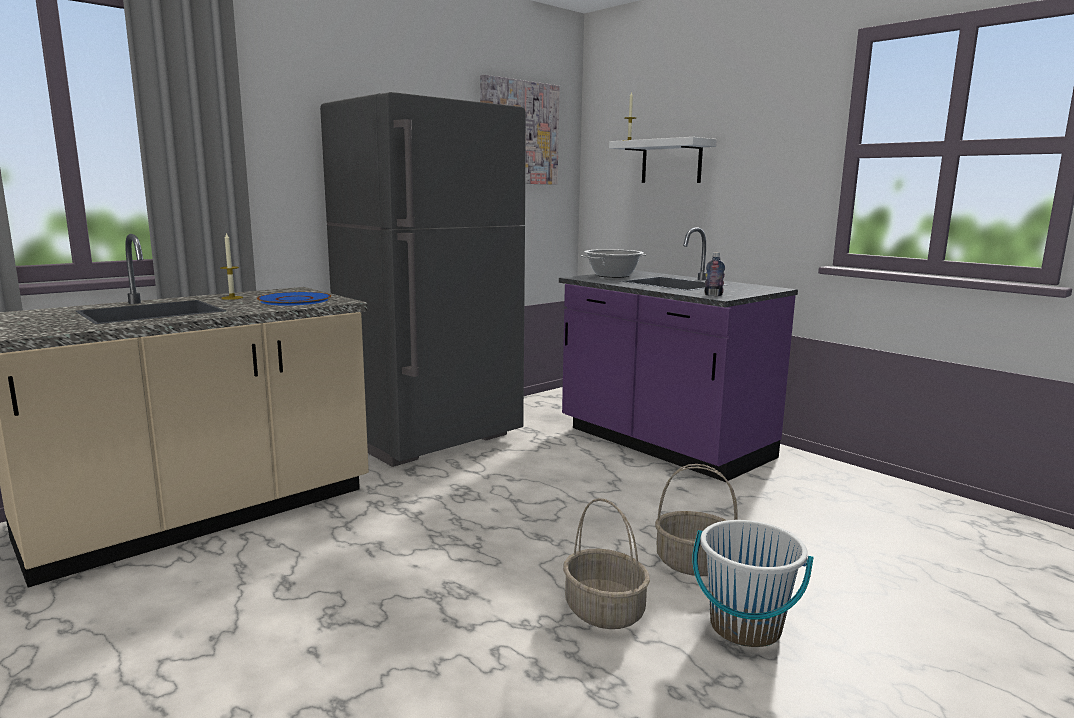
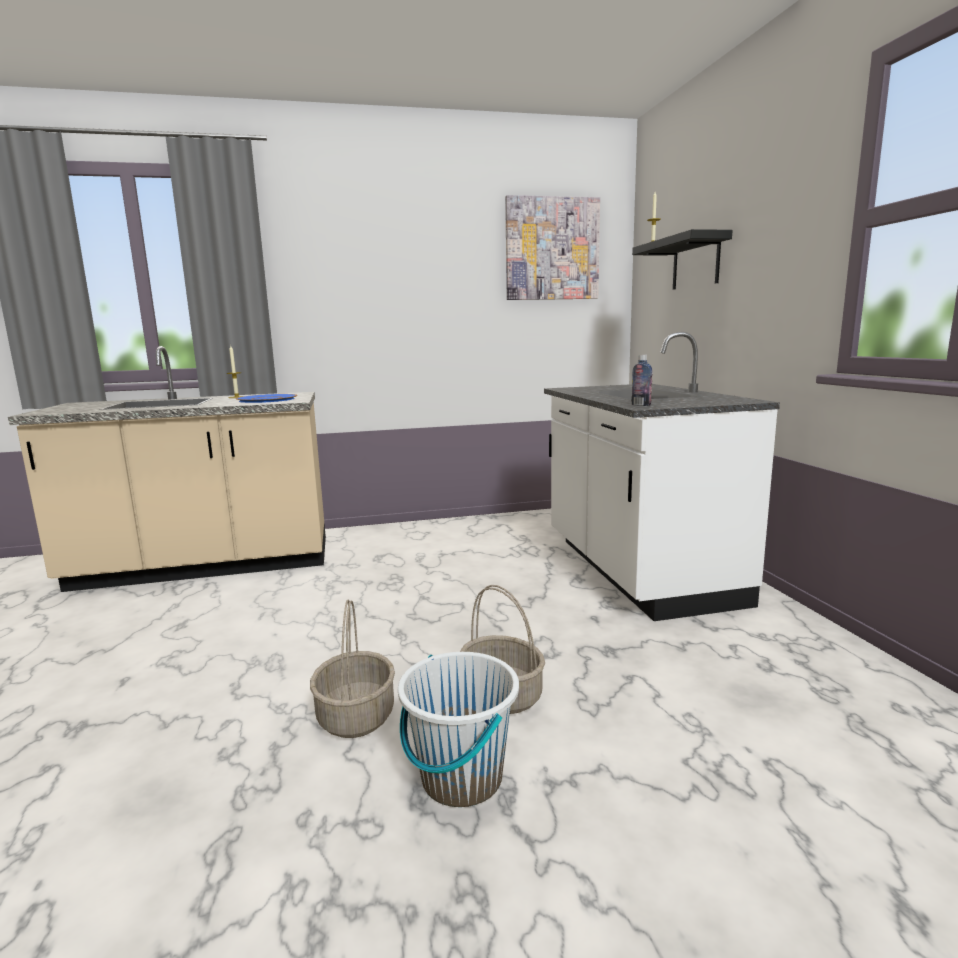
camera: 30 degrees right, 0 degrees up
grey fridge [320,92,526,467] -> none
purple counter [559,227,798,482] -> white counter [544,332,780,621]
cooking pot [580,249,647,278] -> none
white shelf [609,137,717,183] -> black shelf [632,229,733,290]

